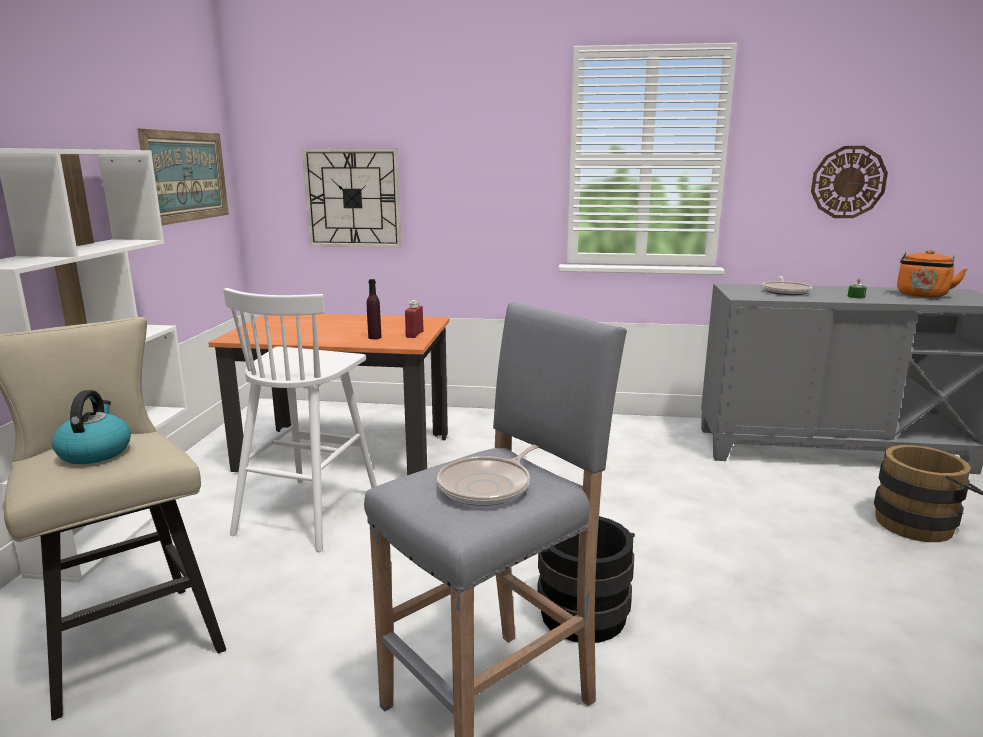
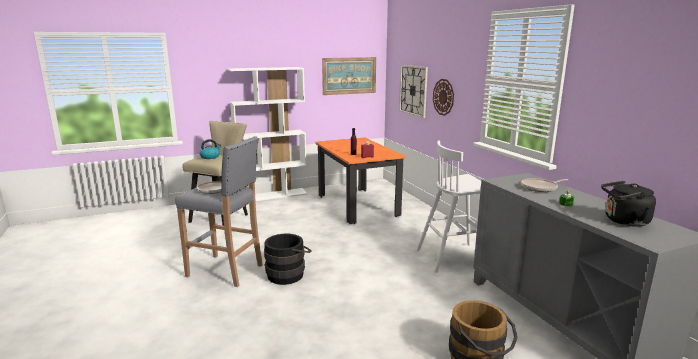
camera: 60 degrees right, 0 degrees up
white stool [223,288,377,552] -> white stool moved to [417,141,481,273]
wall clock [811,146,888,218] -> wall clock moved to [433,79,454,116]
orange kettle [897,250,967,298] -> black kettle [601,181,656,227]

